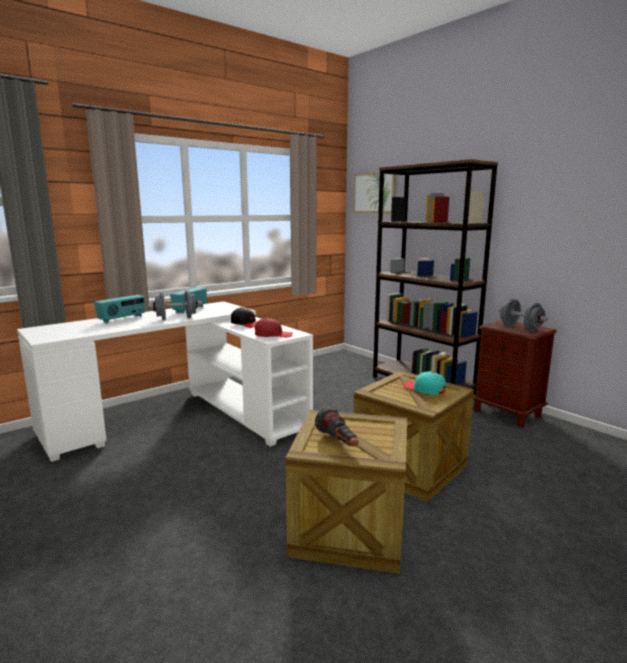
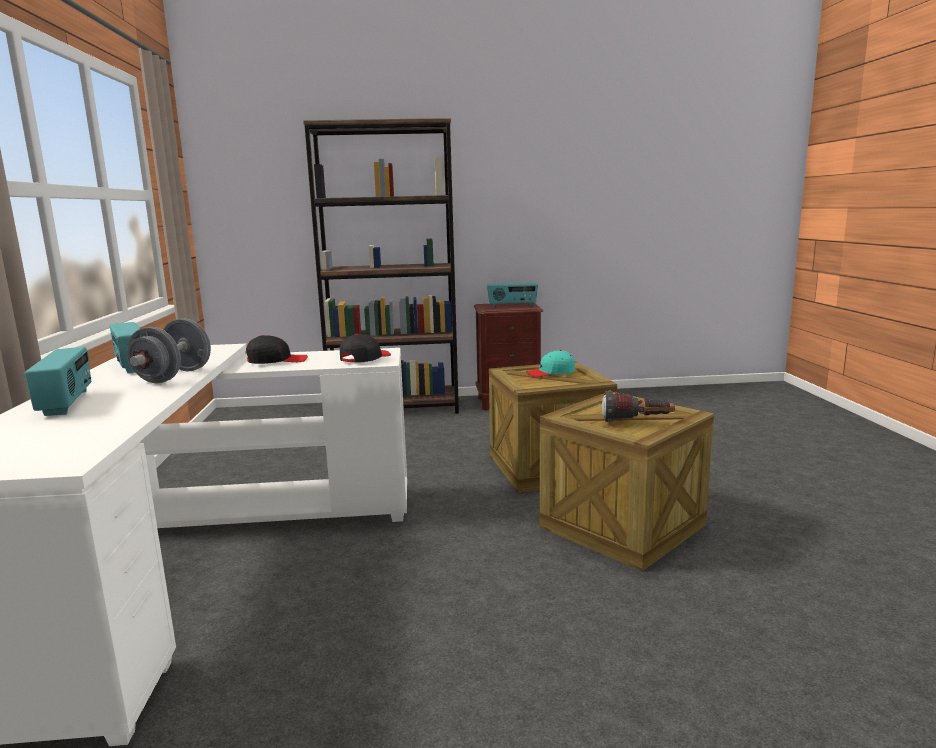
camera: 55 degrees left, 0 degrees up
red cap [254,318,293,337] -> black cap [340,334,391,363]
picture [353,172,397,213] -> none
grey dumbbell [499,299,548,331] -> radio [487,283,538,307]

